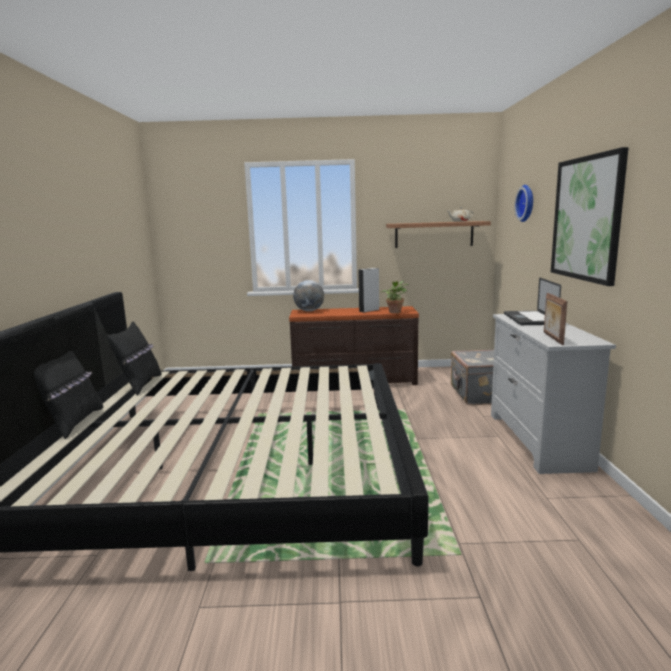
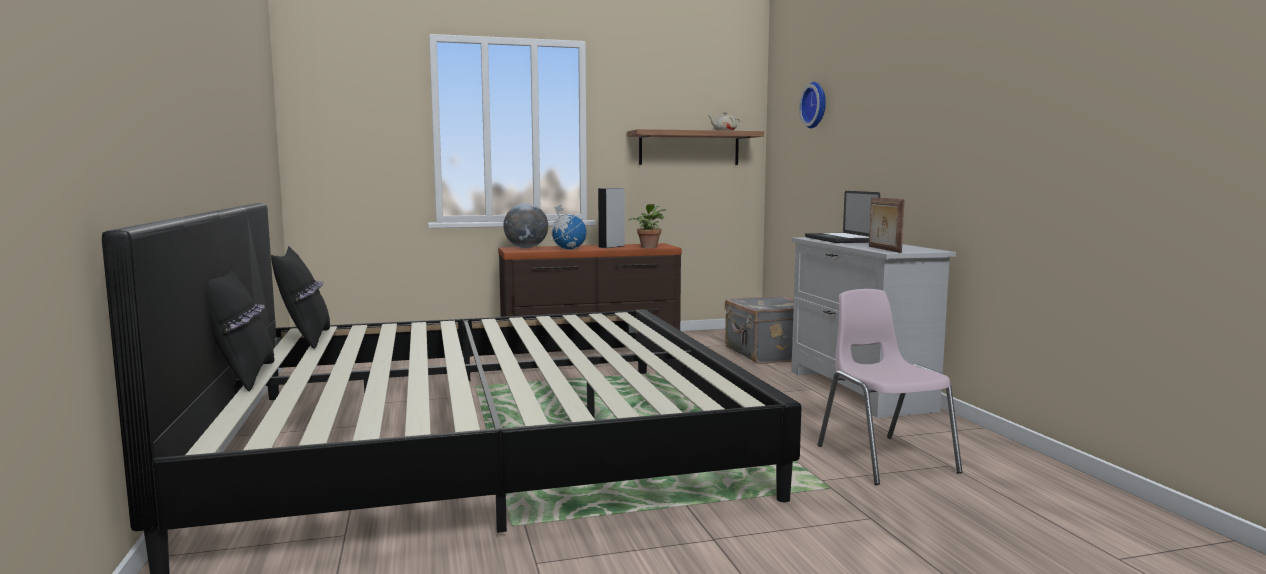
camera: 15 degrees left, 5 degrees down
picture [551,147,629,286] -> none
none -> globe [551,204,586,249]
none -> pink chair [818,289,963,485]

